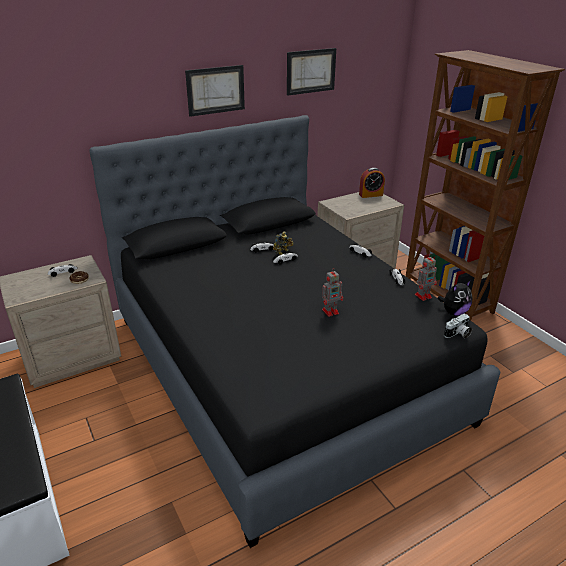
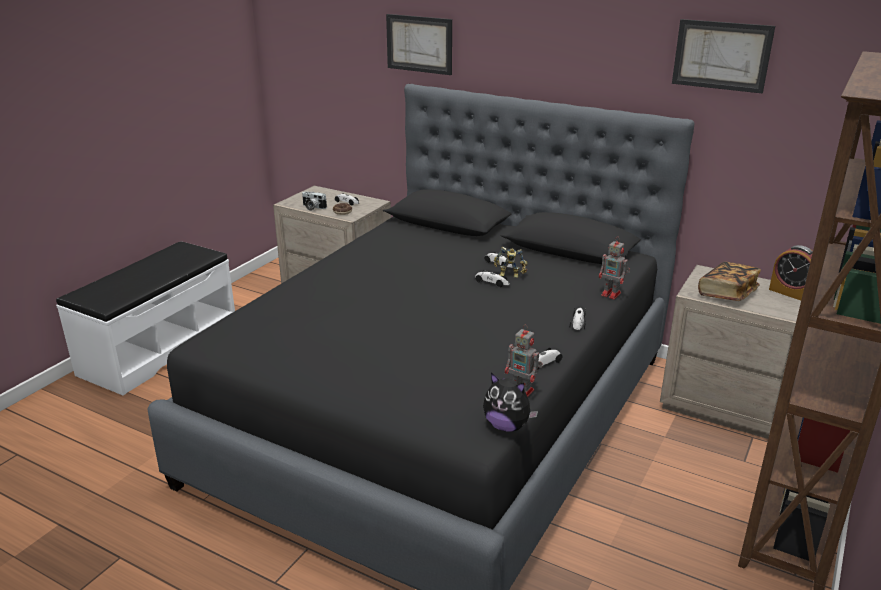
camera: 60 degrees right, 5 degrees down
picture [185,65,245,117] -> picture moved to [386,14,452,75]
toy robot [322,269,343,317] -> toy robot moved to [599,236,630,299]
camera [444,314,472,338] -> camera moved to [302,192,327,211]
none -> book [698,262,761,301]

